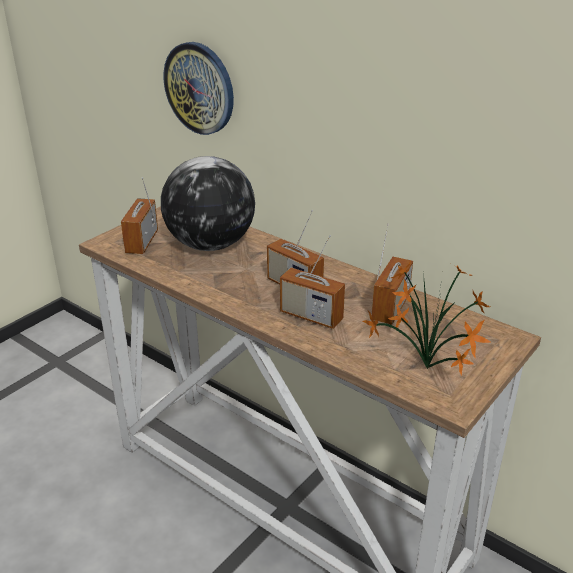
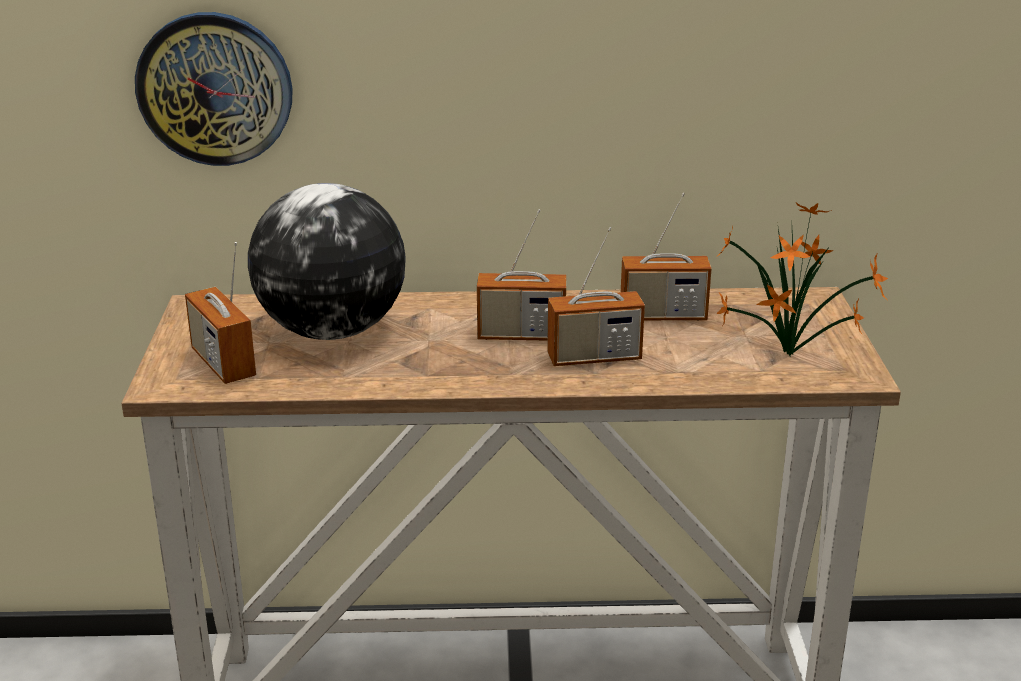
camera: 40 degrees left, 5 degrees down
radio [372,223,413,325] -> radio turned 105 degrees clockwise [621,193,711,321]

